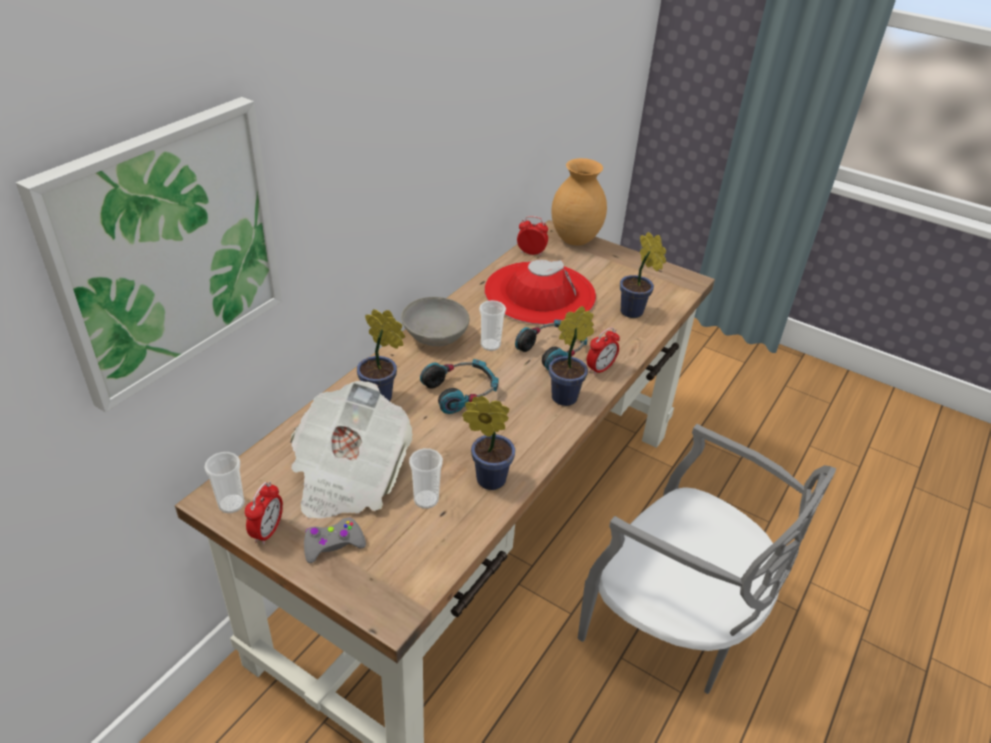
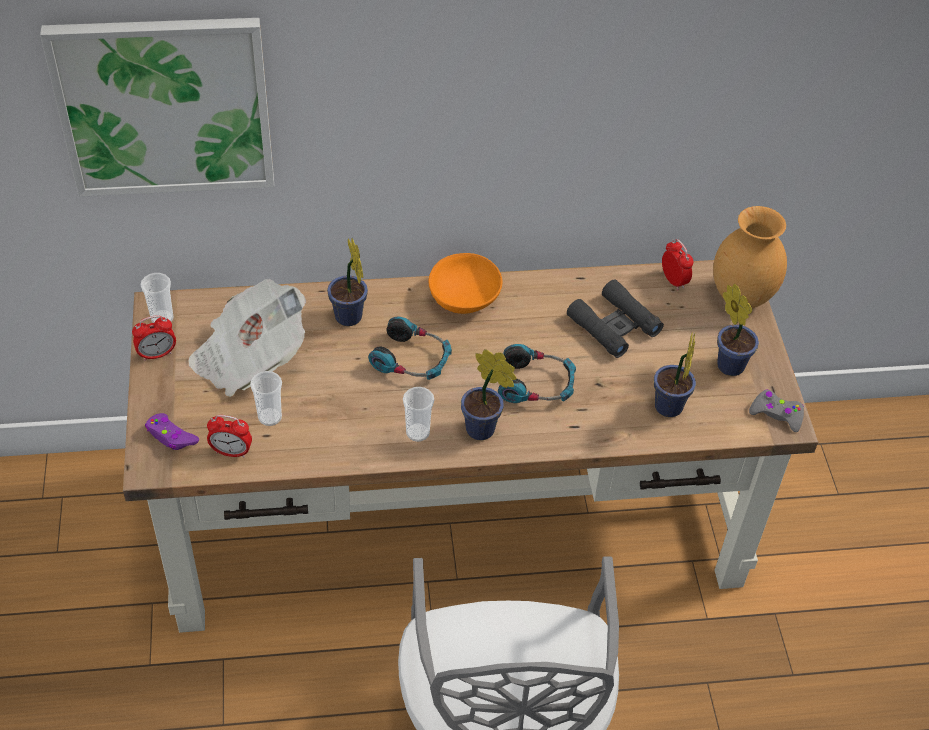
camera: 50 degrees right, 10 degrees up
grey game controller [304,517,366,563] -> grey game controller moved to [749,389,804,432]
grey bowl [401,297,469,346] -> orange bowl [429,253,502,314]
potted plant [462,396,515,490] -> potted plant moved to [717,284,759,376]
cup [479,300,506,351] -> cup moved to [403,387,434,442]
red hat [484,260,596,325] -> black binoculars [567,279,664,358]
alarm clock [587,327,620,376] -> alarm clock moved to [207,415,252,458]
none -> purple game controller [145,413,199,450]

